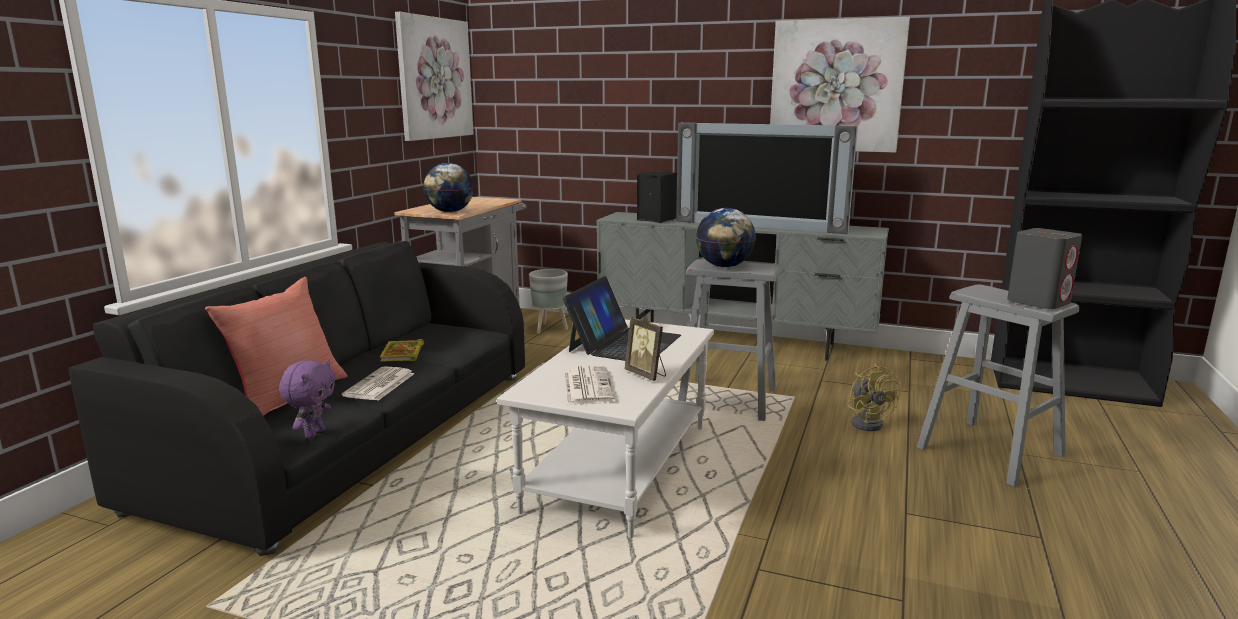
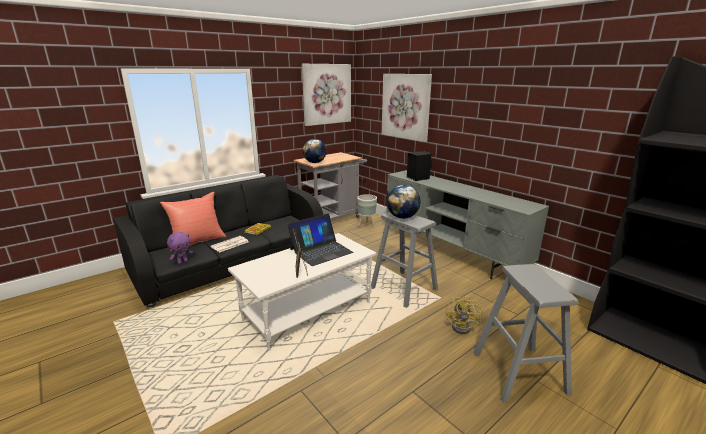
camera: 30 degrees right, 5 degrees up
newspaper [564,366,615,405] -> none
television [676,123,858,234] -> none
picture [770,17,910,153] -> picture moved to [382,74,432,142]
grey speaker [1007,228,1082,309] -> none

